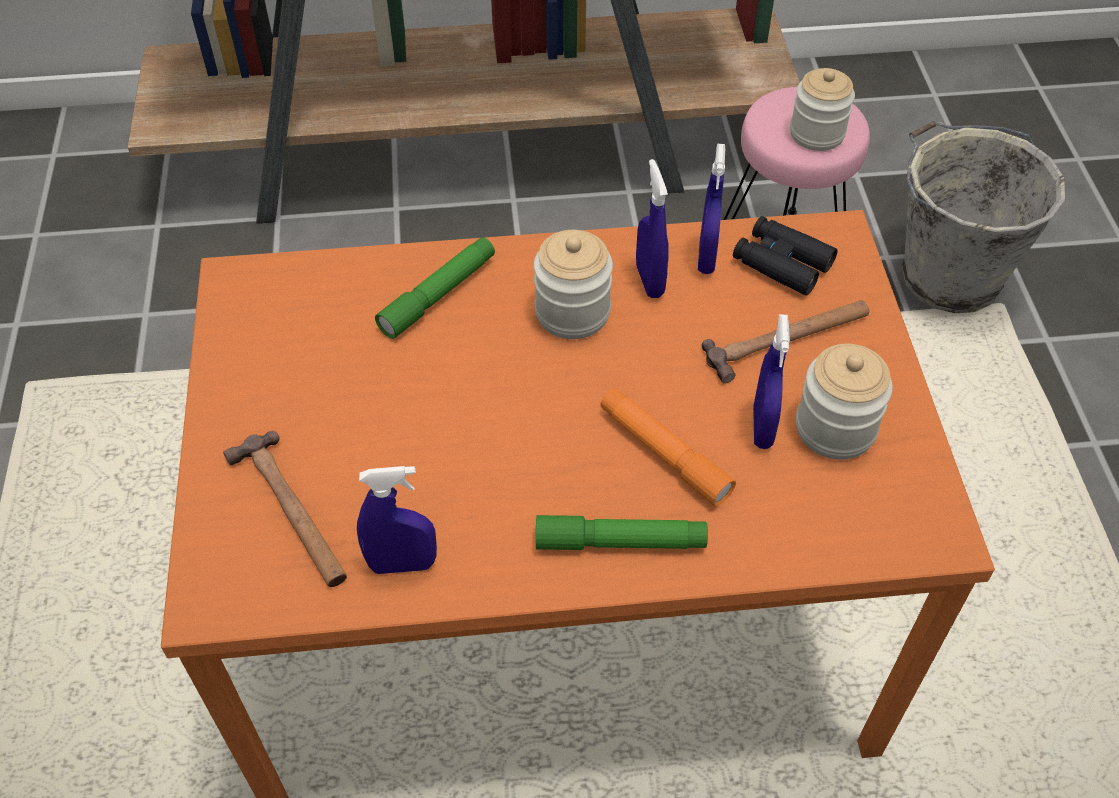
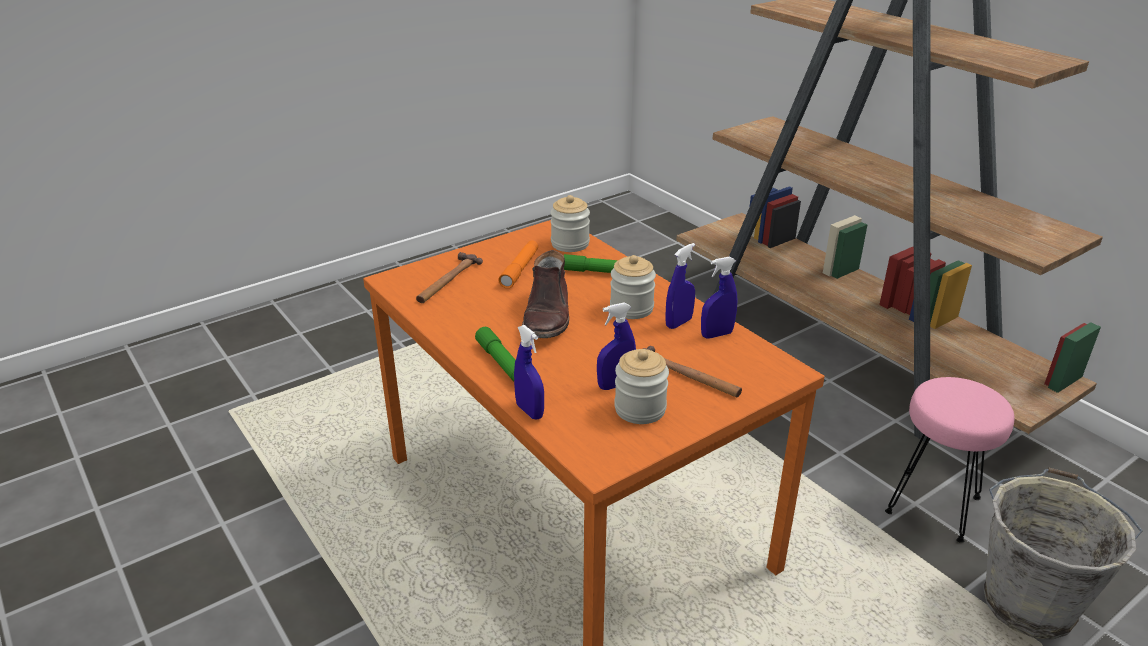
camera: 60 degrees right, 20 degrees down
blue spray bottle [357,466,437,574] -> blue spray bottle moved to [514,325,544,420]
orange flashlight [600,389,736,507] -> orange flashlight moved to [498,240,538,289]
black binoculars [733,216,838,296] -> none
jar [790,68,855,151] -> jar moved to [550,195,590,252]
none -> brown boot [522,250,569,338]

